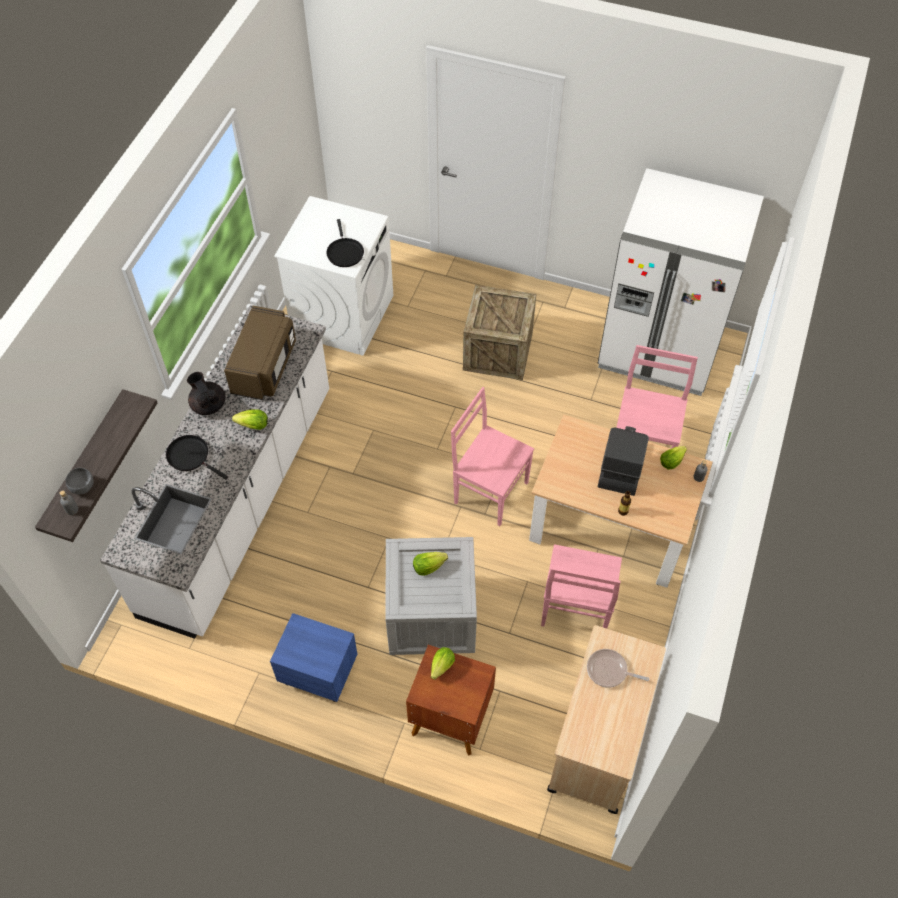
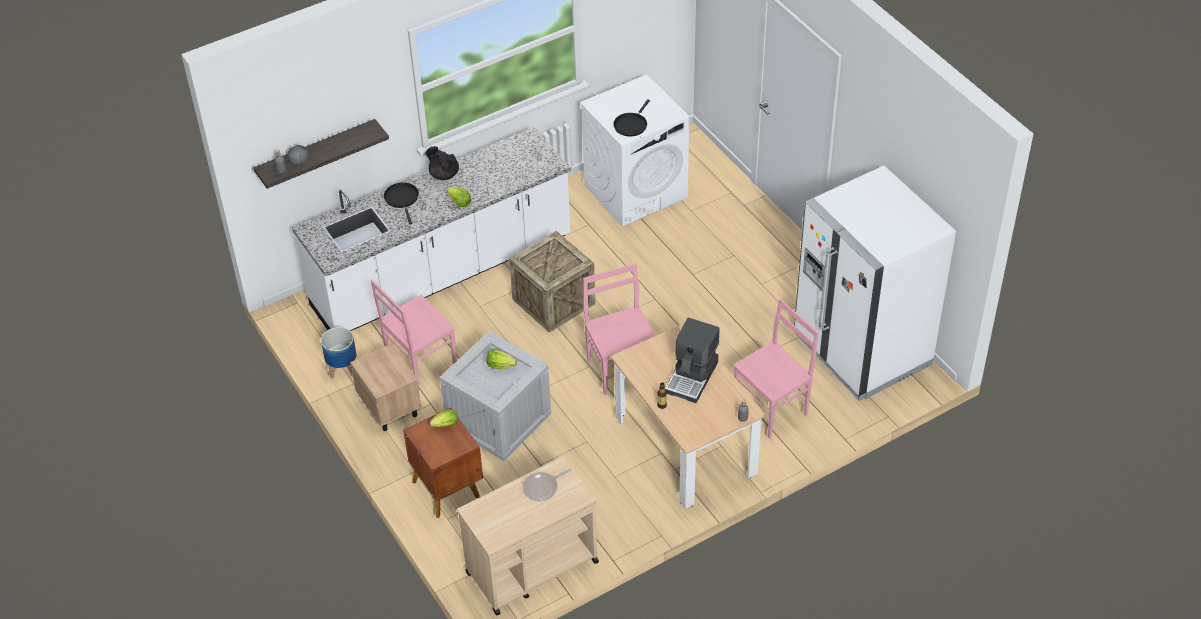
camera: 40 degrees right, 10 degrees down
black teapot [187,372,226,415] -> black teapot turned 60 degrees counterclockwise [425,146,459,180]
brown microwave [224,306,296,400] -> none
blue nightstand [270,613,358,702] -> beige nightstand [350,343,422,431]
crate [463,285,536,380] -> crate moved to [509,231,595,333]
pink chair [541,544,622,629] -> pink chair moved to [371,279,457,389]
frying pan [587,649,649,688] -> frying pan turned 90 degrees counterclockwise [523,468,571,501]
coffee machine [598,426,649,496] -> coffee machine turned 150 degrees clockwise [665,318,719,403]
lettuce [660,446,687,469] -> none
none -> planter [321,327,356,378]

